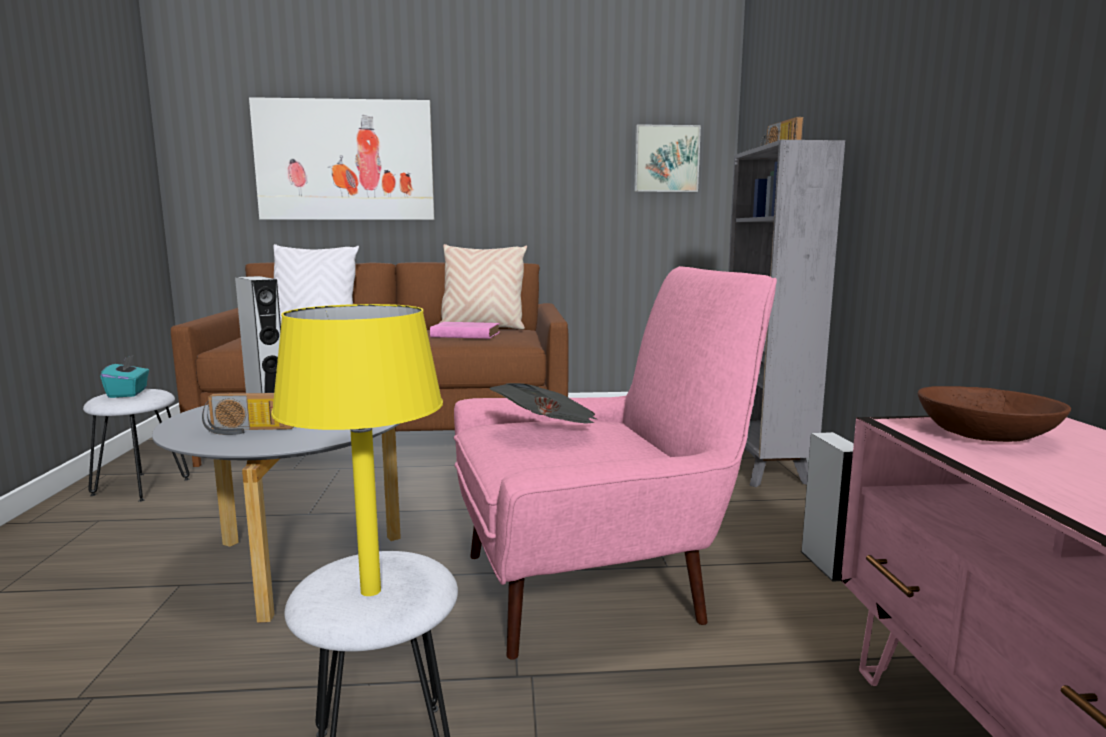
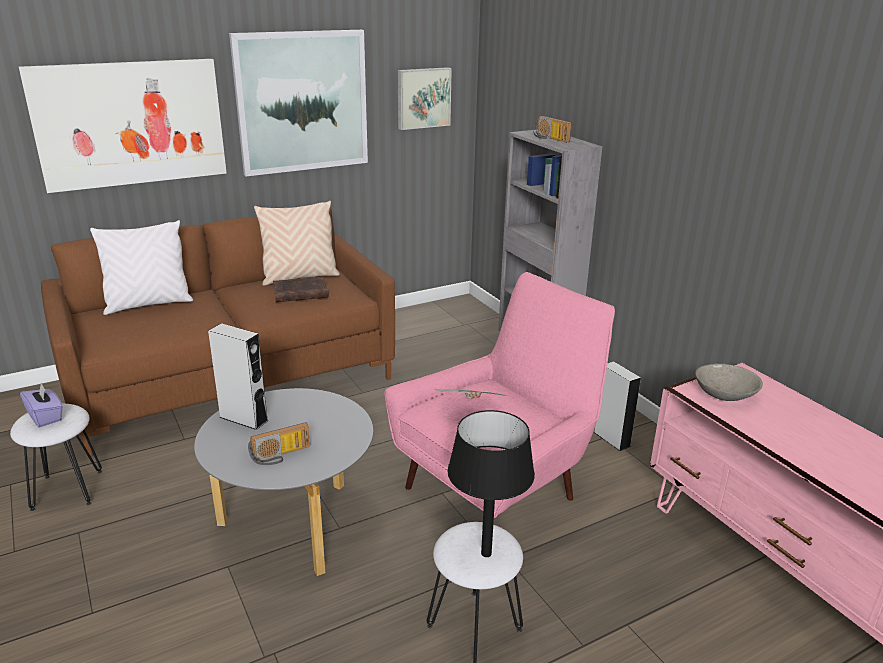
camera: 25 degrees left, 15 degrees up
turquoise tissue box [100,355,149,398] -> purple tissue box [20,383,63,427]
yellow table lamp [271,304,443,596] -> black table lamp [447,410,535,557]
pink book [430,322,500,339] -> brown book [273,277,329,302]
brown bowl [918,386,1071,442] -> grey bowl [695,363,763,401]
none -> picture [229,30,368,176]

